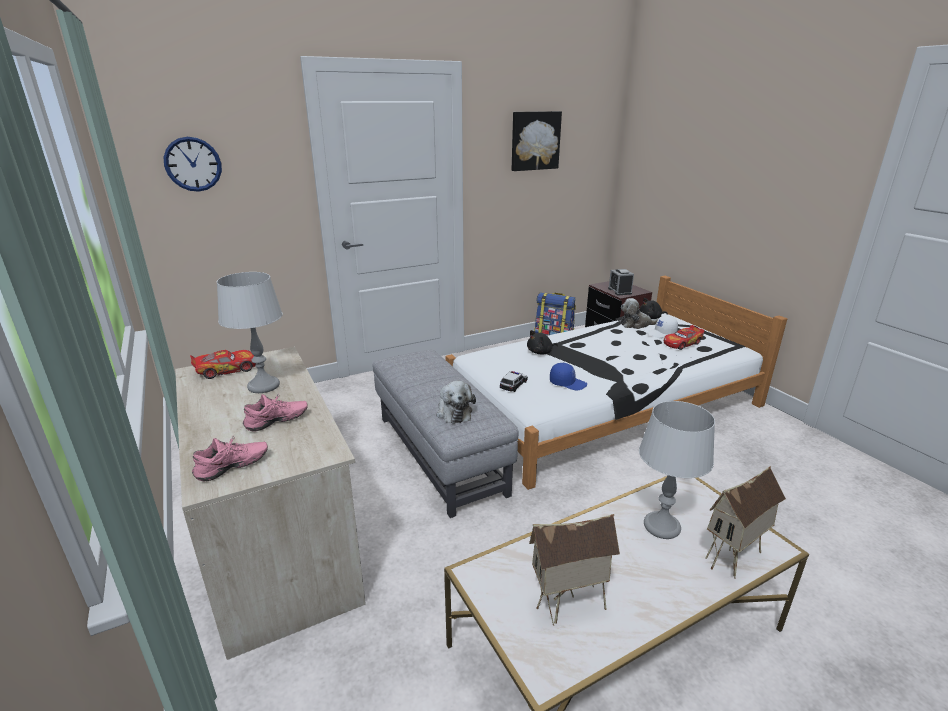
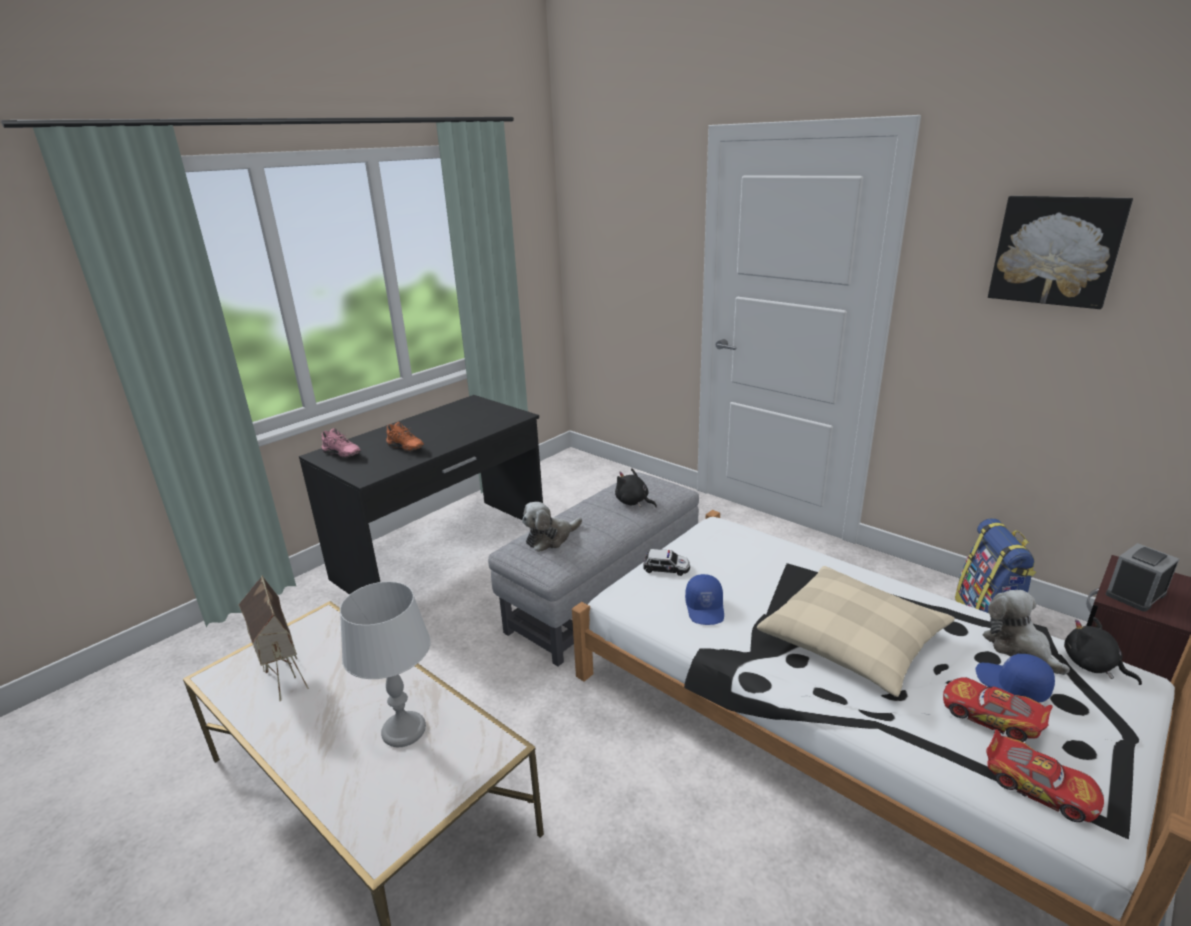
camera: 70 degrees right, 0 degrees up
wall clock [164,137,222,192] -> none
beige desk [175,347,366,660] -> black desk [299,395,543,594]
toy car [190,350,256,379] -> toy car moved to [986,729,1104,822]
grey table lamp [217,272,283,393] -> none
pink shoe [243,393,308,432] -> orange shoe [386,422,424,451]
black plush toy [527,330,558,355] -> black plush toy moved to [615,469,657,508]
white cap [647,316,678,338] -> blue cap [976,654,1055,702]
toy house [705,466,786,579] -> none
none -> beige pillow [757,566,955,697]

